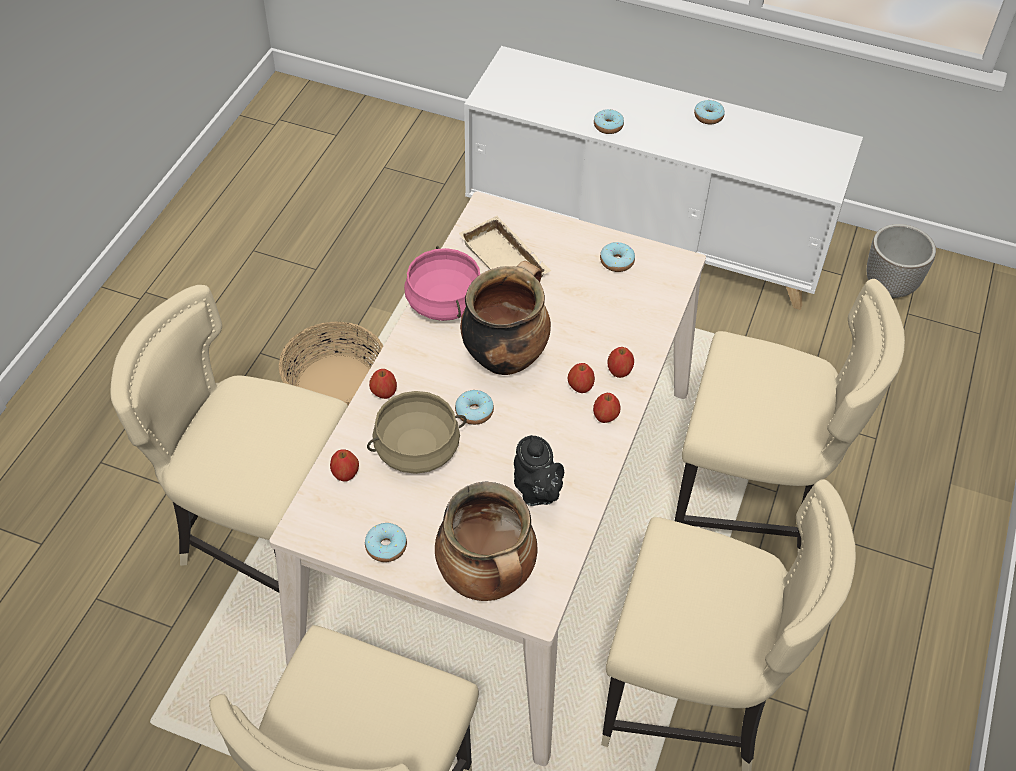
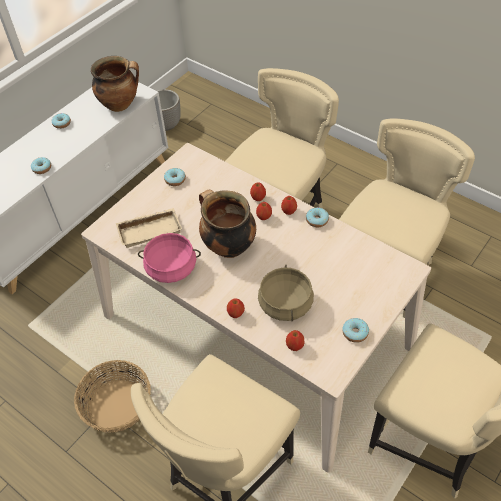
camera: 70 degrees left, 0 degrees up
cooking pot [435,482,538,601] -> cooking pot moved to [91,56,139,112]
donut [455,390,494,425] -> donut moved to [306,207,329,227]
black teapot [514,435,564,506] -> none

